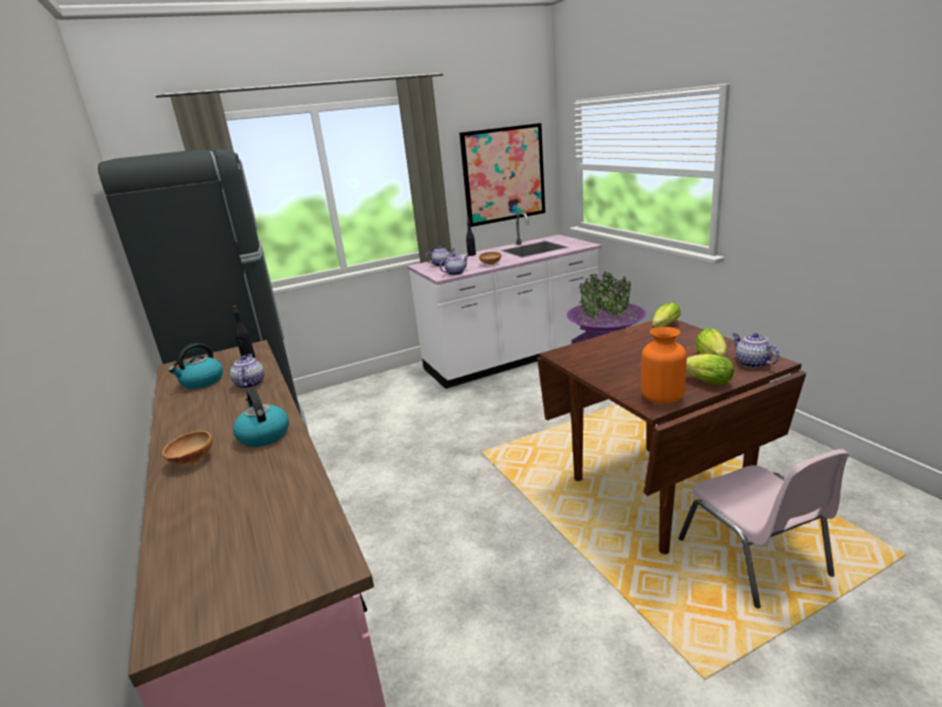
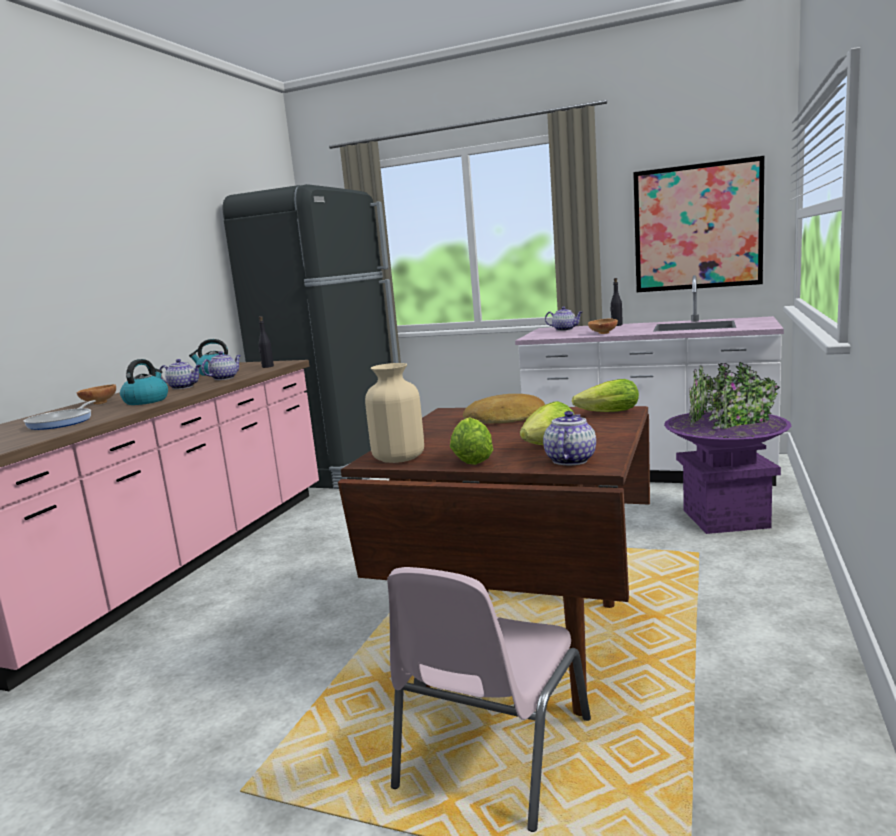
camera: 45 degrees right, 10 degrees down
teapot [440,254,468,275] -> teapot moved to [160,359,201,389]
orange vase [641,327,687,404] -> beige vase [365,363,424,463]
none -> frying pan [24,400,96,430]
none -> bread [463,394,545,424]

